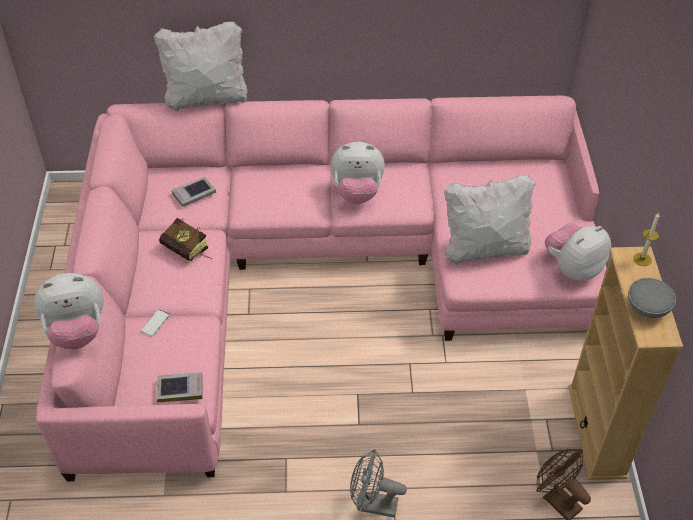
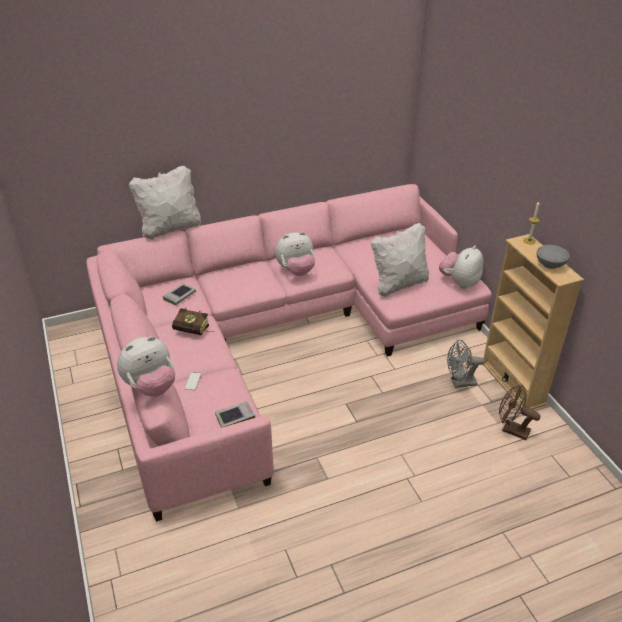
camera: 20 degrees left, 10 degrees down
grey fan [350,449,407,518] -> grey fan moved to [447,340,485,388]

